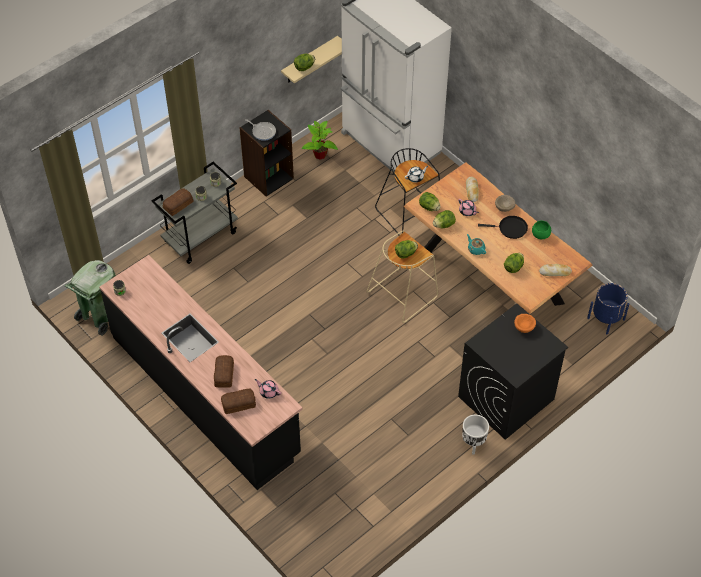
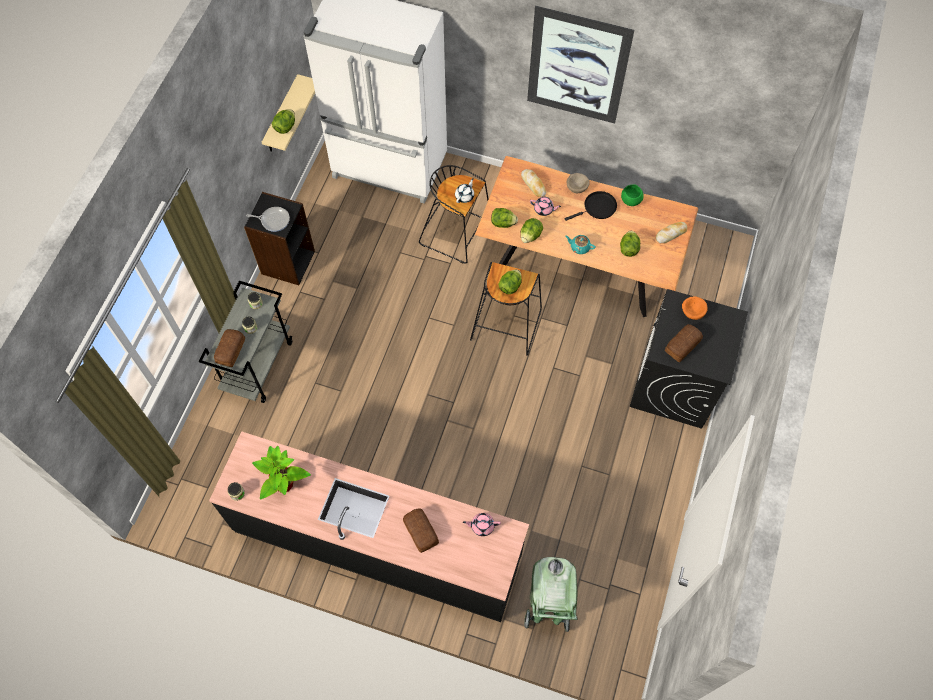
camera: 30 degrees left, 10 degrees up
green trash can [64,260,116,336] -> green trash can moved to [524,557,578,632]
bread [221,389,256,414] -> bread moved to [665,324,703,362]
potted plant [302,121,338,159] -> potted plant moved to [252,446,311,499]
beige stool [366,231,438,323] -> black stool [470,262,542,355]
white planter [462,415,489,454] -> none
blue planter [587,283,629,334] -> none
none -> picture [527,6,634,124]

